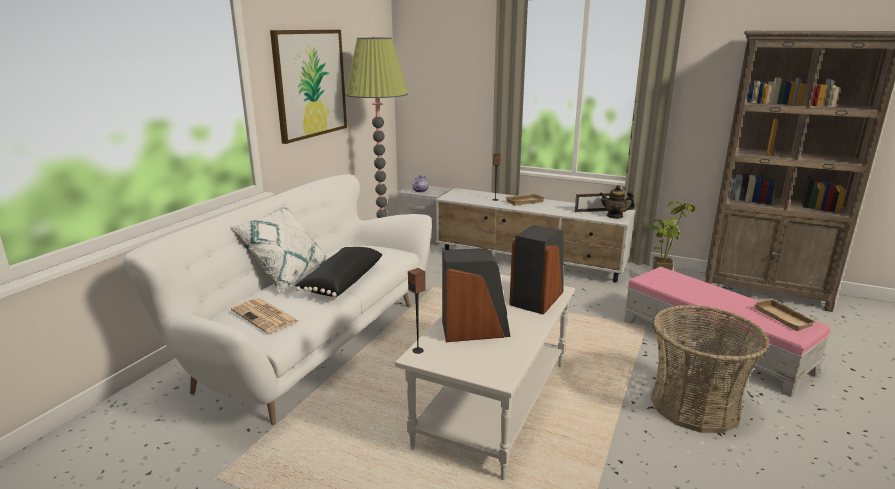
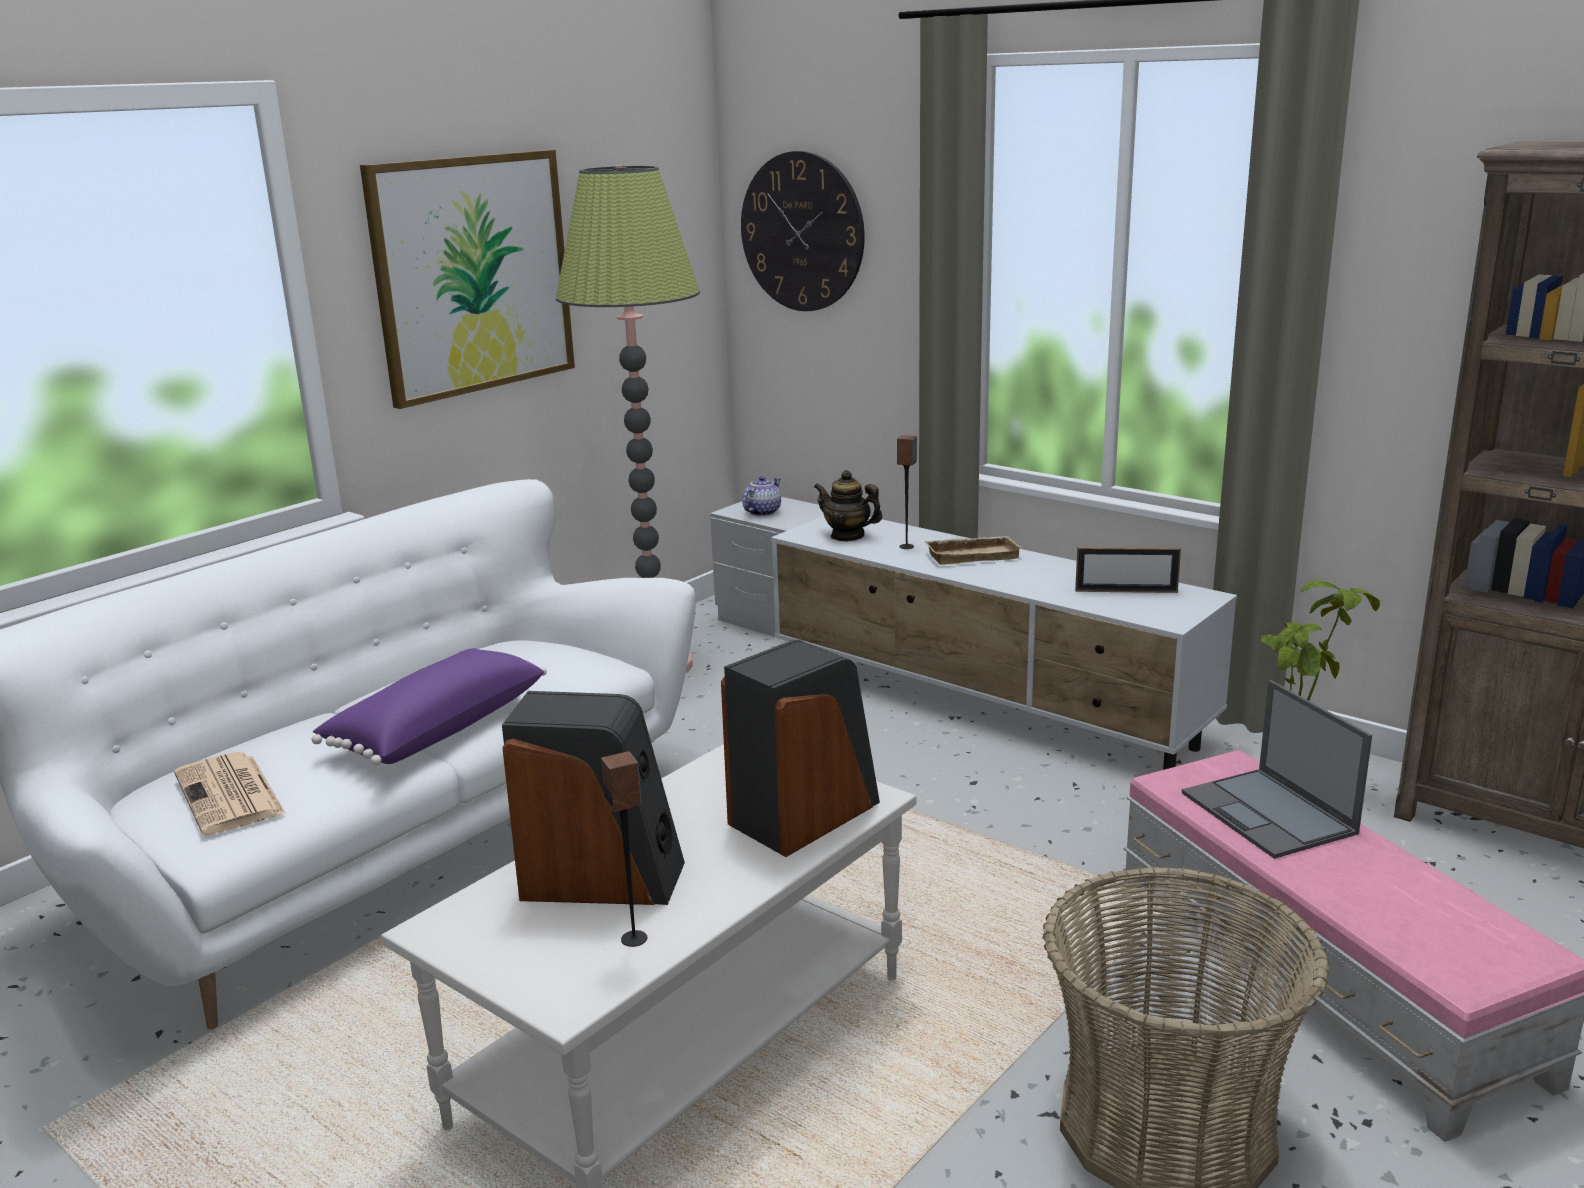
camera: 15 degrees right, 0 degrees up
white pillow [229,203,328,293] -> none
black pillow [295,247,382,297] -> purple pillow [312,648,547,765]
speaker [408,268,426,354] -> speaker moved to [601,751,647,947]
teapot [600,185,635,219] -> teapot moved to [814,470,883,541]
beige tray [754,298,818,331] -> none
none -> wall clock [741,151,865,311]
none -> laptop [1182,680,1372,859]

